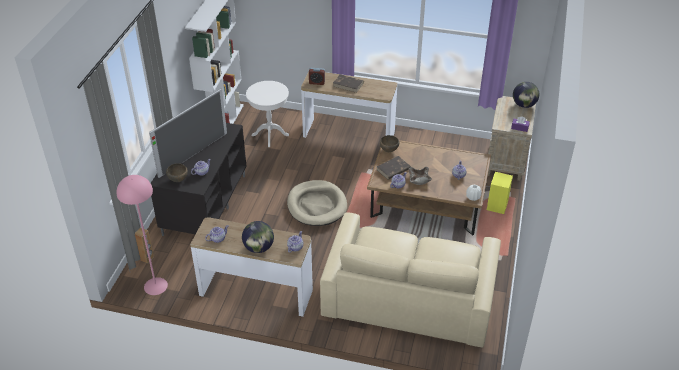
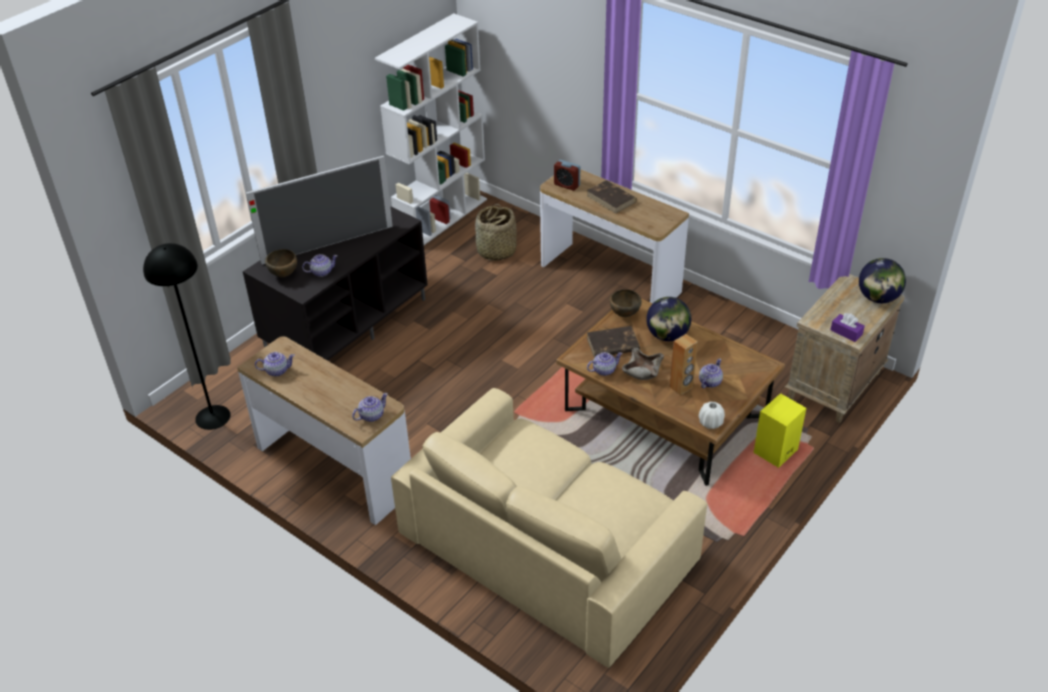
camera: 25 degrees right, 0 degrees up
pink floor lamp [117,175,168,295] -> black floor lamp [143,243,231,430]
brown speaker [135,228,154,264] -> brown speaker moved to [670,334,698,395]
globe [242,221,274,253] -> globe moved to [646,297,691,341]
white side table [246,81,289,147] -> basket [475,204,517,261]
beige dog bed [287,180,347,226] -> none

